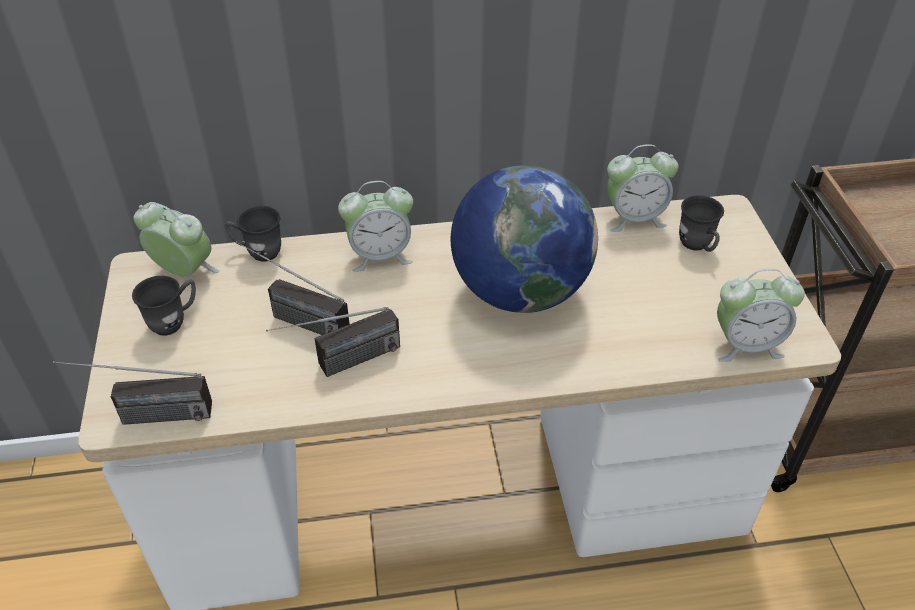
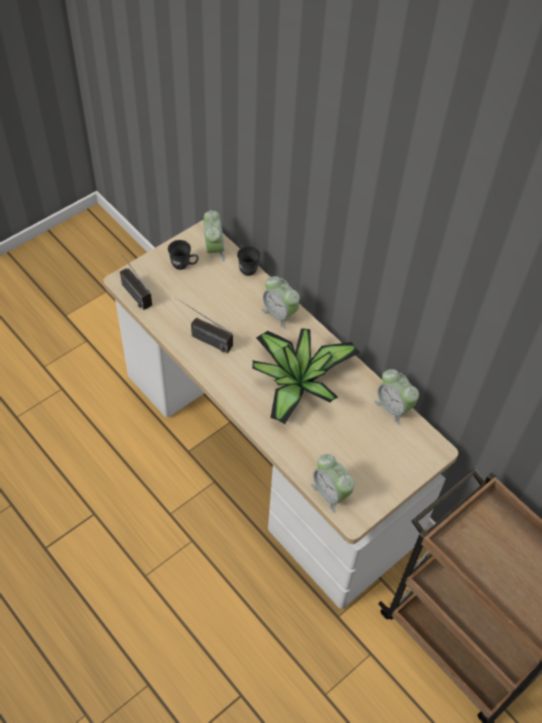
camera: 55 degrees right, 10 degrees up
radio [236,241,350,335] -> none
globe [451,165,598,313] -> potted plant [252,328,360,424]
grey mug [679,195,724,252] -> none

